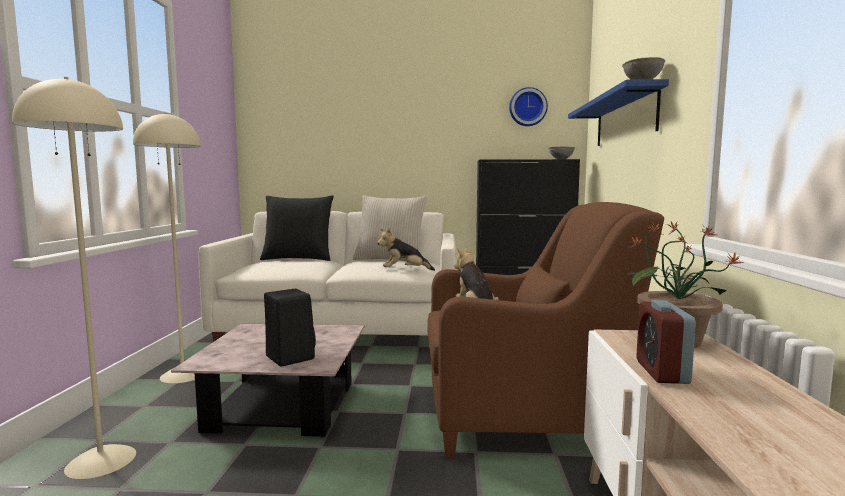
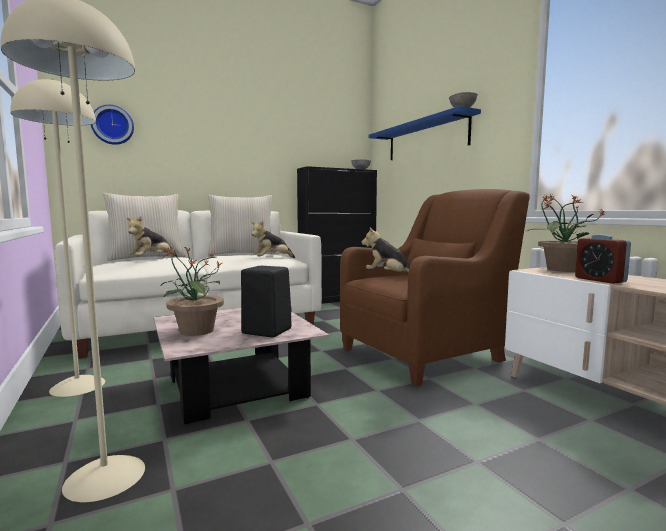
camera: 30 degrees left, 0 degrees up
black pillow [260,195,333,261] -> beige pillow [103,193,185,261]
wall clock [509,87,548,126] -> wall clock moved to [91,105,134,145]
none -> plush toy [127,216,177,257]
none -> potted plant [161,247,224,336]

